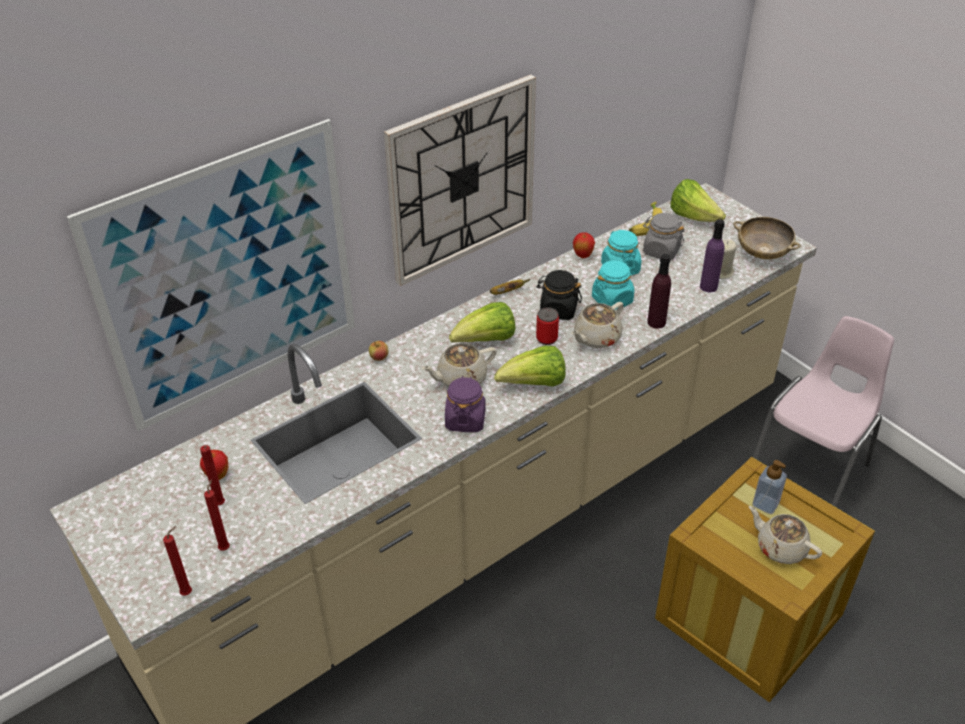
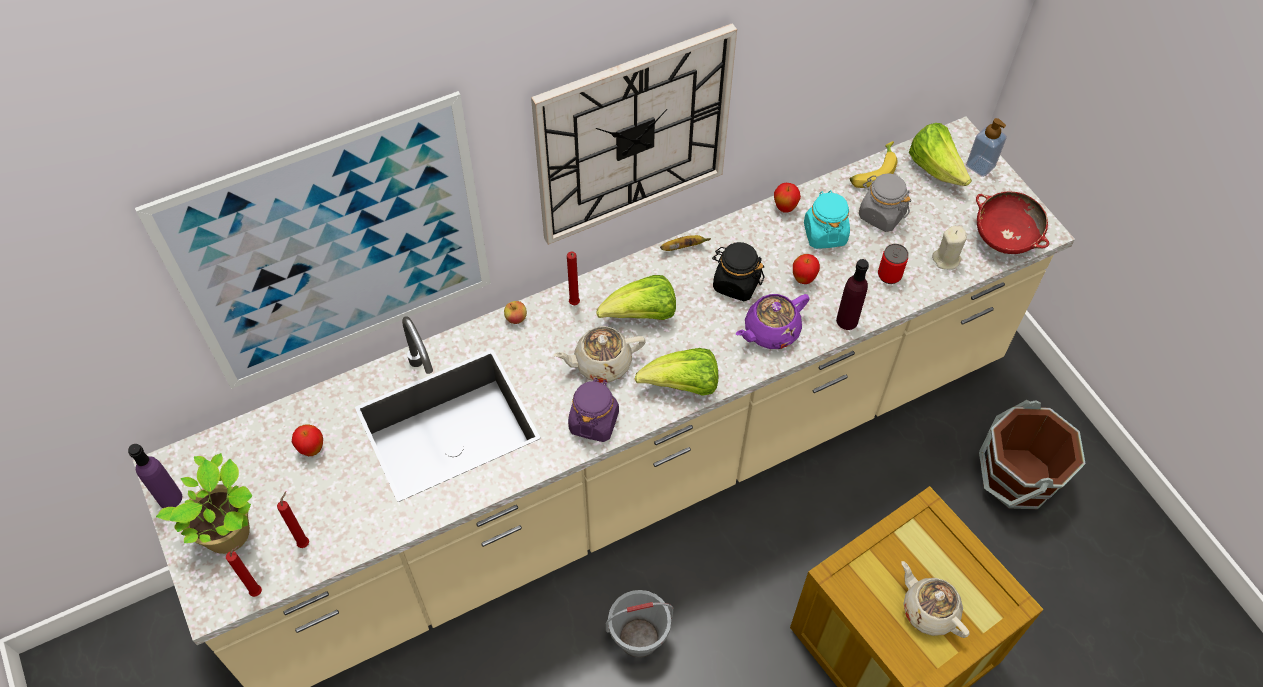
camera: 10 degrees right, 15 degrees up
red candle [200,445,225,505] -> red candle moved to [567,251,580,305]
can [536,307,559,345] -> can moved to [878,244,908,284]
beige teapot [571,302,624,348] -> purple teapot [736,294,810,349]
turquoise jar [592,260,635,310] -> apple [793,254,820,284]
purple bottle [700,219,725,292] -> purple bottle moved to [128,444,182,508]
beige bowl [734,217,801,259] -> red bowl [976,192,1049,254]
soap dispenser [752,460,787,514] -> soap dispenser moved to [966,118,1007,177]
pink chair [753,316,894,507] -> brown bucket [979,400,1086,509]
none -> potted plant [156,453,252,554]
none -> grey bucket [606,590,673,658]

